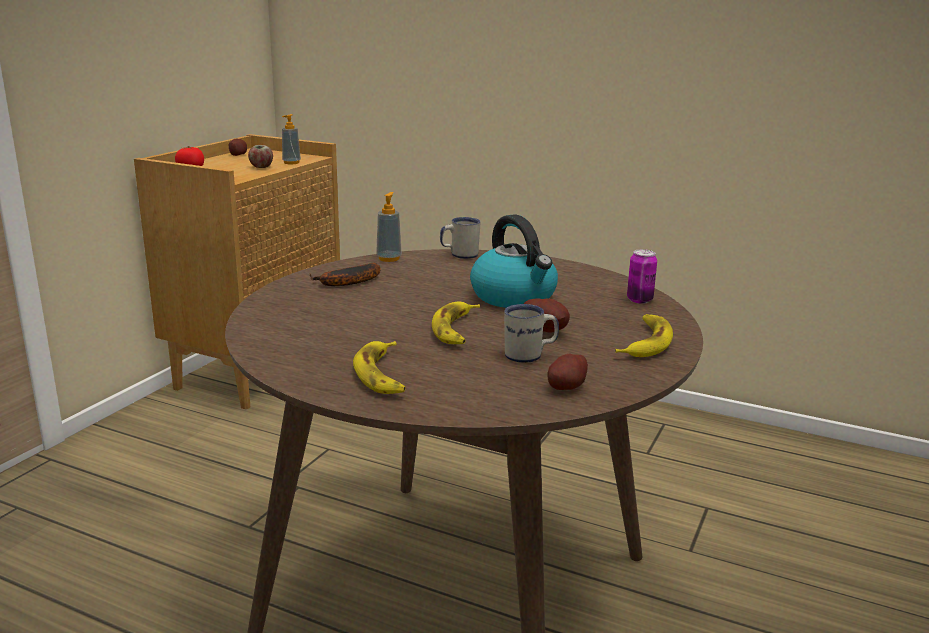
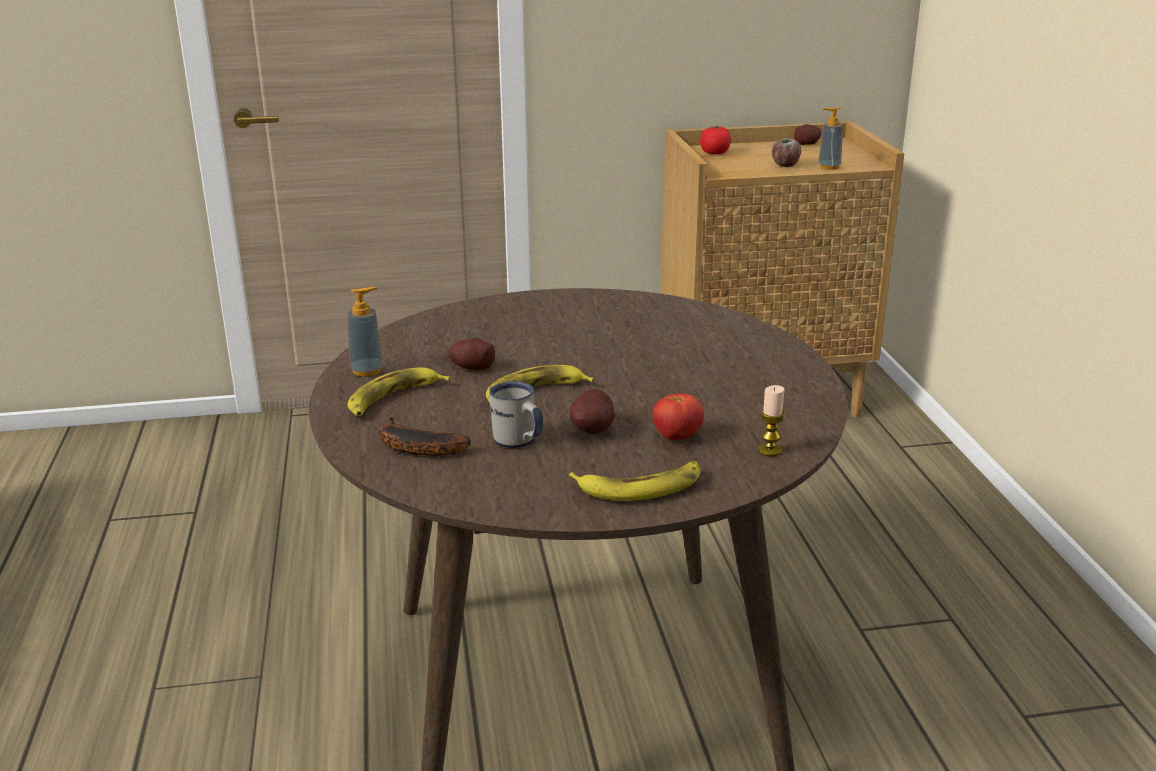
camera: 55 degrees right, 5 degrees up
banana [310,263,380,286] -> banana moved to [379,417,471,456]
soap dispenser [376,192,402,262] -> soap dispenser moved to [347,287,383,377]
white mug [440,217,481,259] -> none
kettle [470,215,558,308] -> none
potato [547,353,588,390] -> potato moved to [448,338,495,370]
can [627,249,657,304] -> candle [758,385,785,456]
none -> tomato [653,393,704,440]

